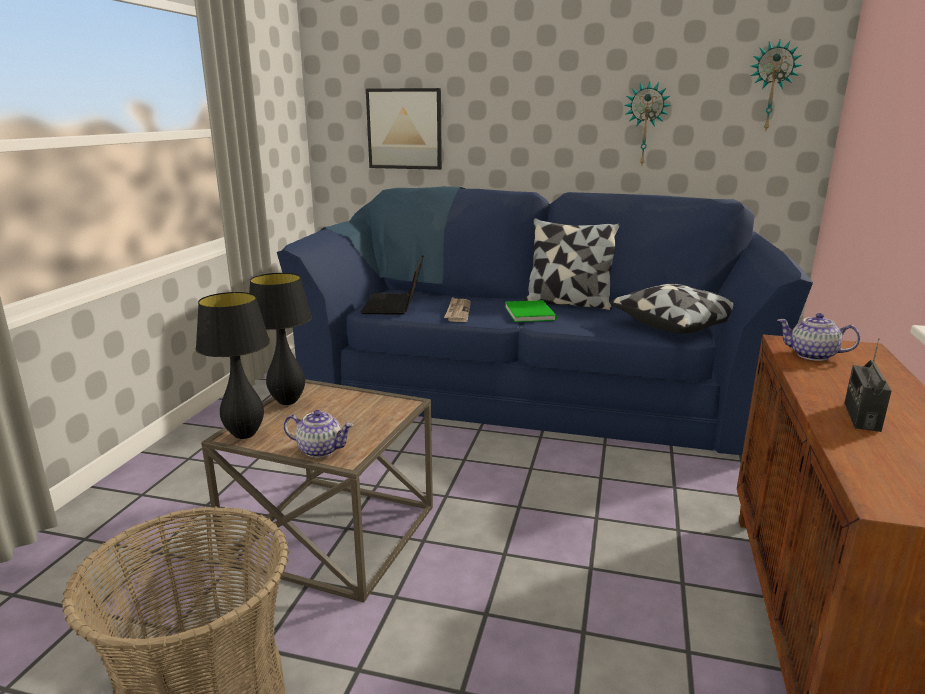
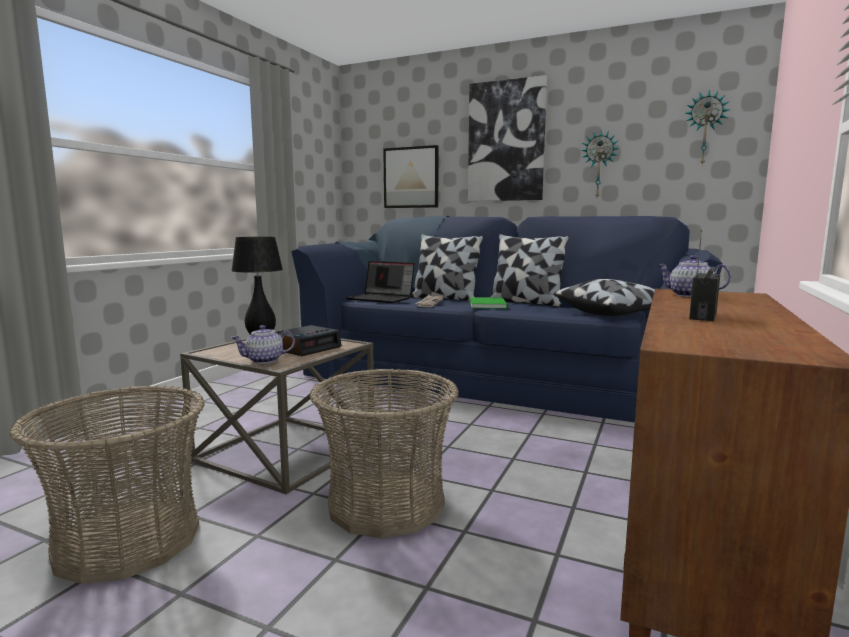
camera: 10 degrees right, 10 degrees down
black table lamp [196,292,270,439] -> none
teapot [284,410,354,458] -> teapot turned 135 degrees clockwise [231,325,295,364]
laptop [361,255,423,315] -> laptop turned 75 degrees counterclockwise [346,261,415,303]
none -> alarm clock [276,325,342,356]
none -> basket [310,369,459,538]
none -> pillow [411,234,484,301]
none -> picture [468,75,547,201]

